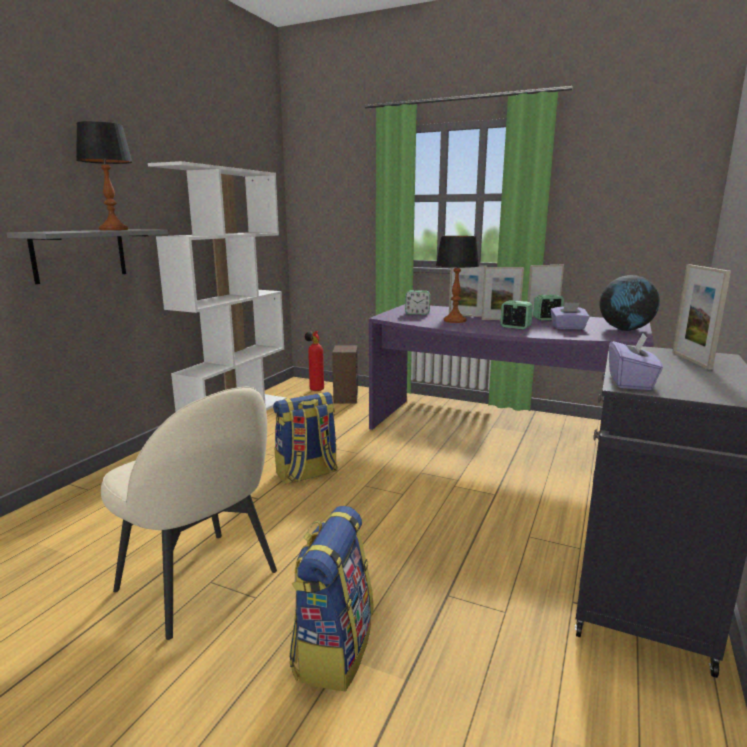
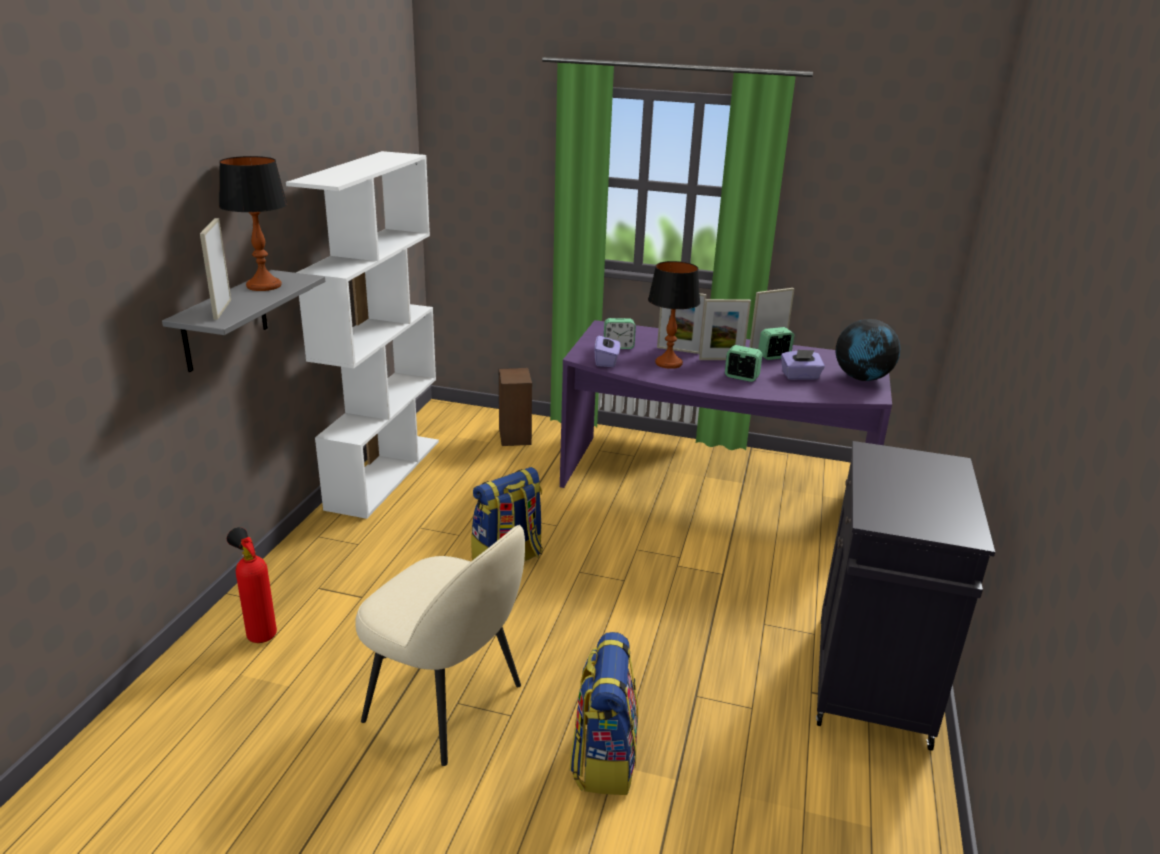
camera: 10 degrees left, 10 degrees up
fire extinguisher [305,331,324,391] -> fire extinguisher moved to [227,527,277,643]
purple tissue box [609,332,663,390] -> purple tissue box moved to [594,335,620,367]
picture frame [672,264,731,369] -> picture frame moved to [200,218,231,320]

